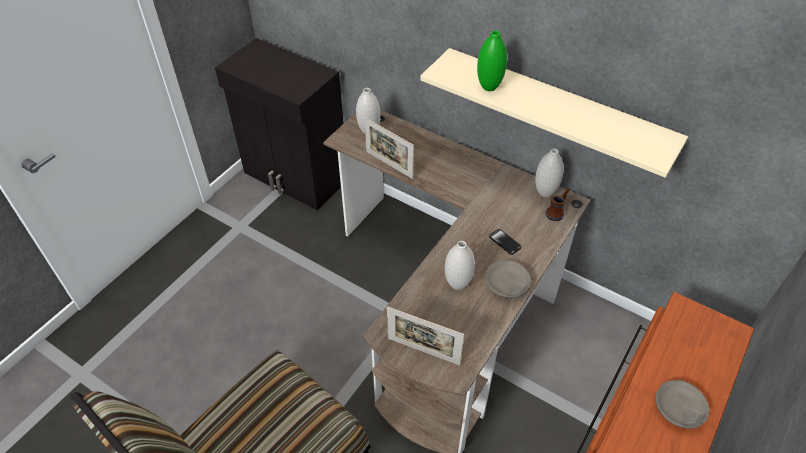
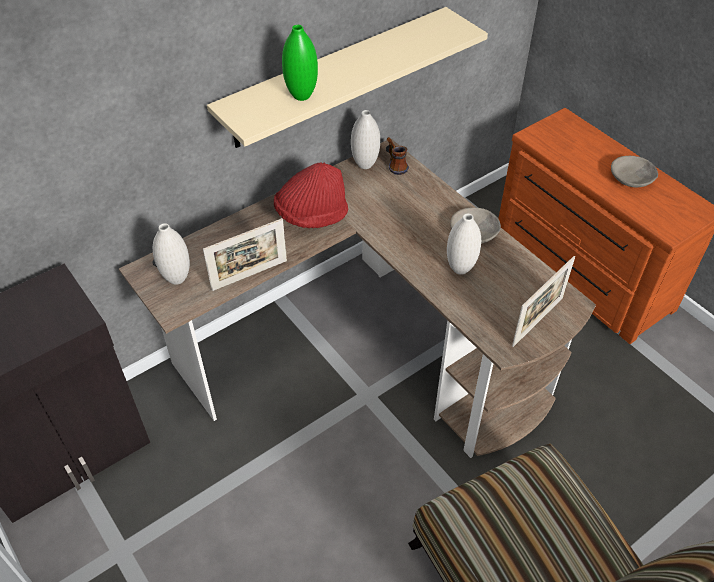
camera: 70 degrees left, 0 degrees up
phone [489,229,521,255] -> none
none -> red hat [274,162,348,228]

